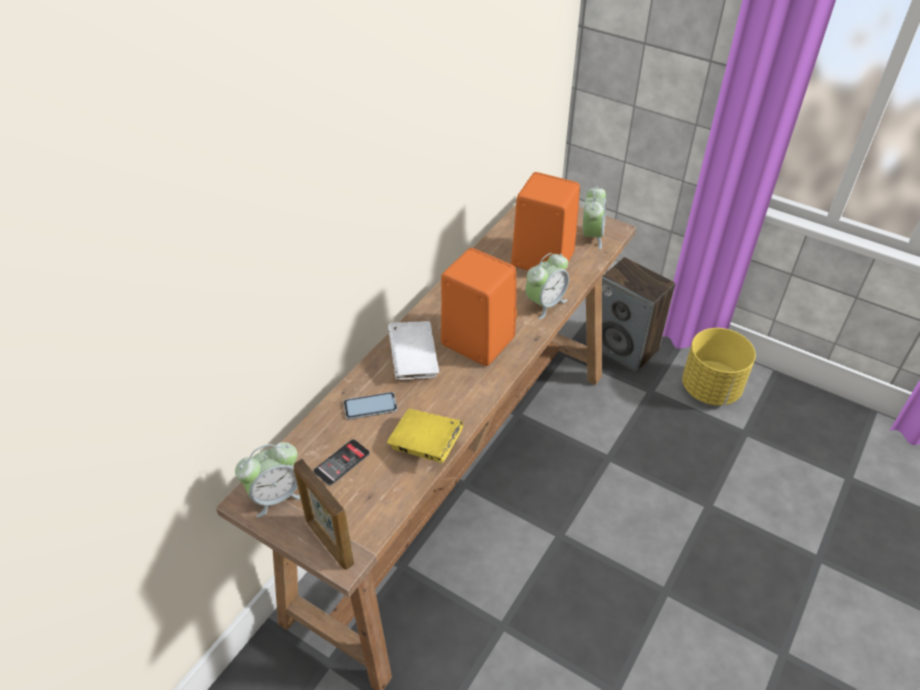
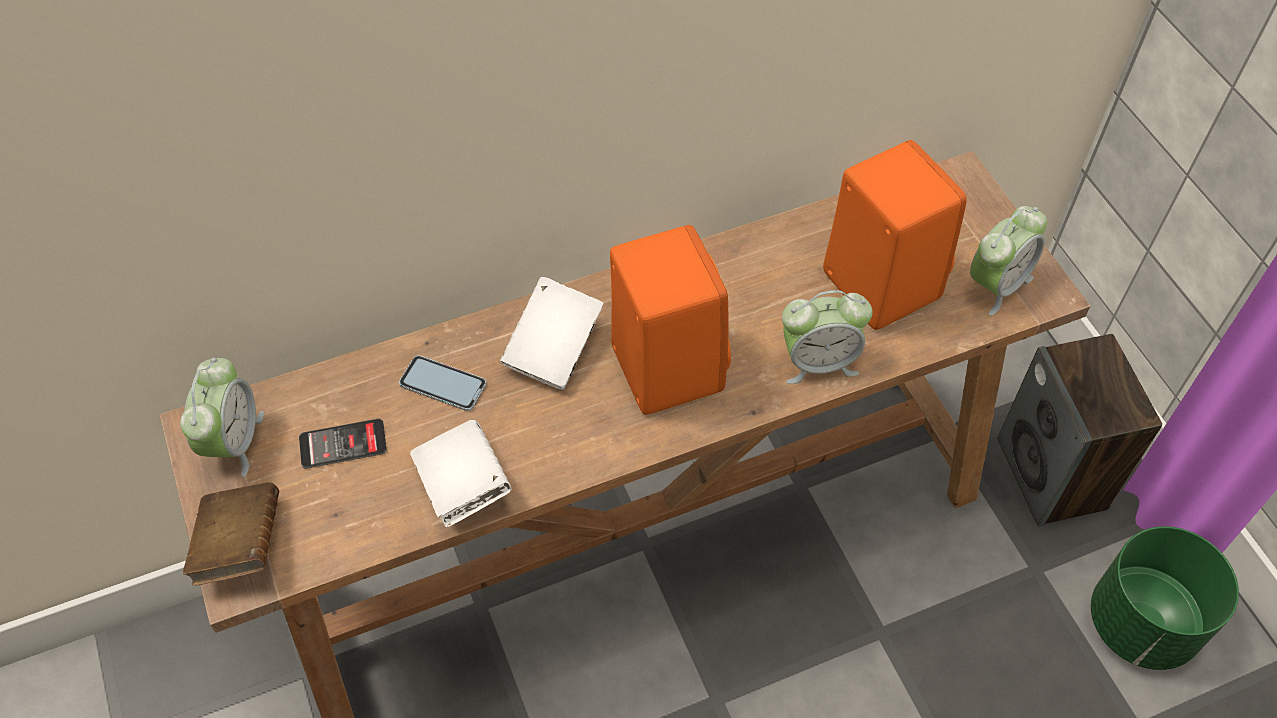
camera: 35 degrees right, 10 degrees up
alarm clock [235,442,301,518] -> alarm clock turned 90 degrees counterclockwise [180,358,264,477]
picture frame [293,459,354,570] -> brown book [183,482,279,586]
yellow book [387,409,463,463] -> white book [410,420,512,527]
yellow planter [682,328,756,406] -> green planter [1091,526,1239,670]

